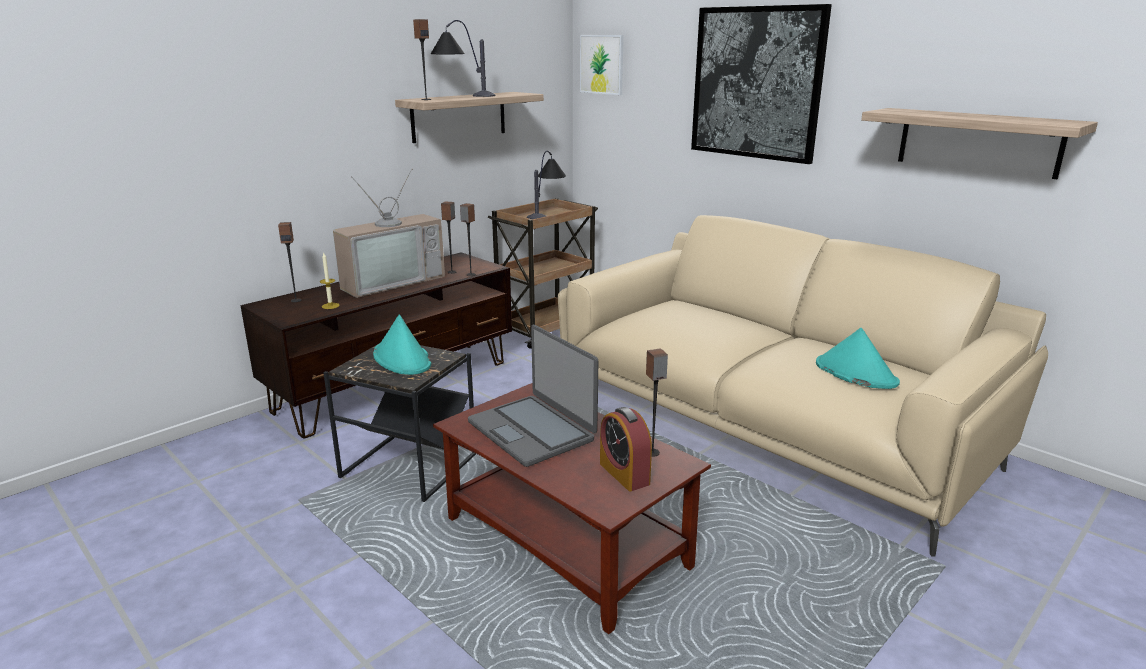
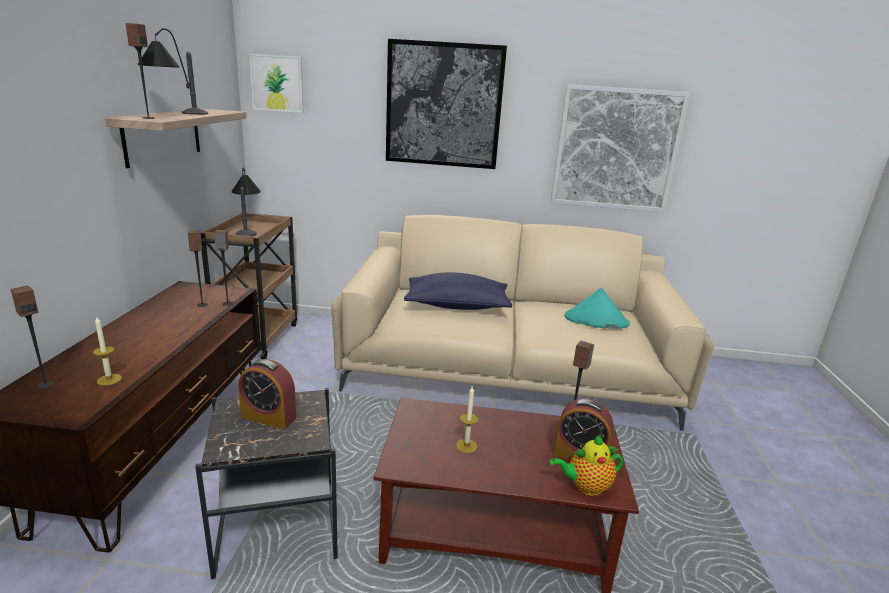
camera: 40 degrees left, 0 degrees up
television [333,169,445,298] -> none
turquoise hat [373,314,431,375] -> alarm clock [238,359,296,430]
laptop [468,325,598,467] -> candle [456,386,479,453]
shelf [861,108,1098,179] -> picture [551,84,691,212]
none -> blue pillow [404,272,512,310]
none -> teapot [550,435,623,496]

